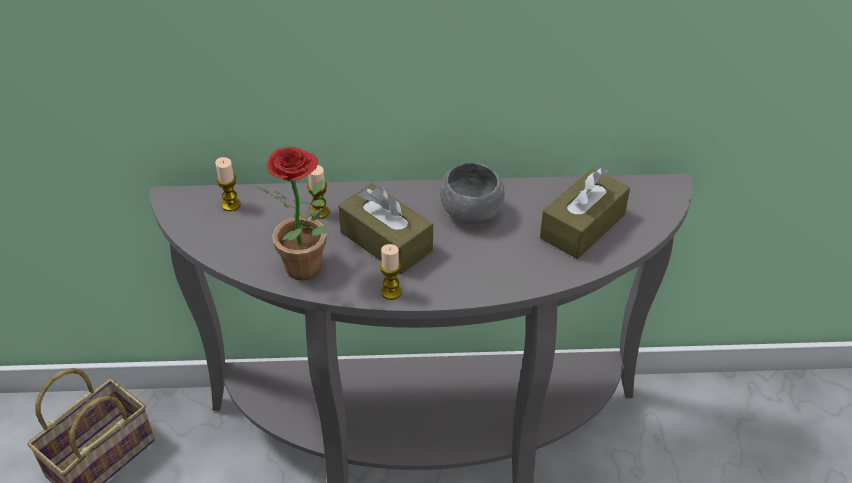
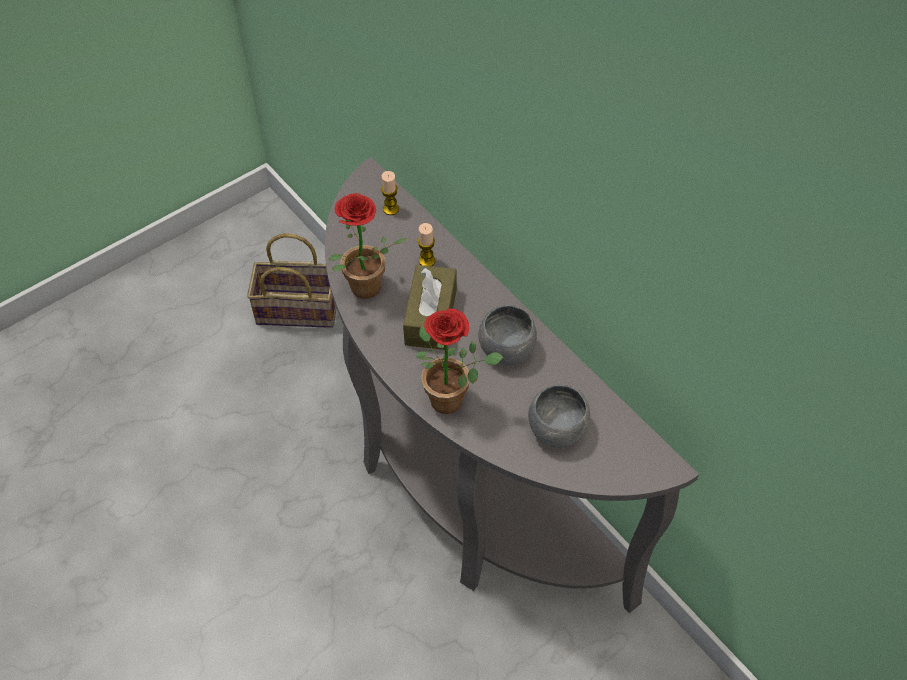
camera: 55 degrees right, 10 degrees up
candle [380,244,402,300] -> none
brown tissue box [540,168,630,259] -> grey bowl [528,385,590,448]
none -> potted plant [416,308,503,414]

